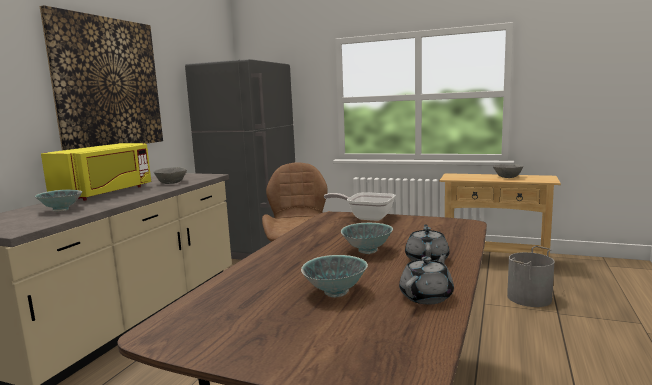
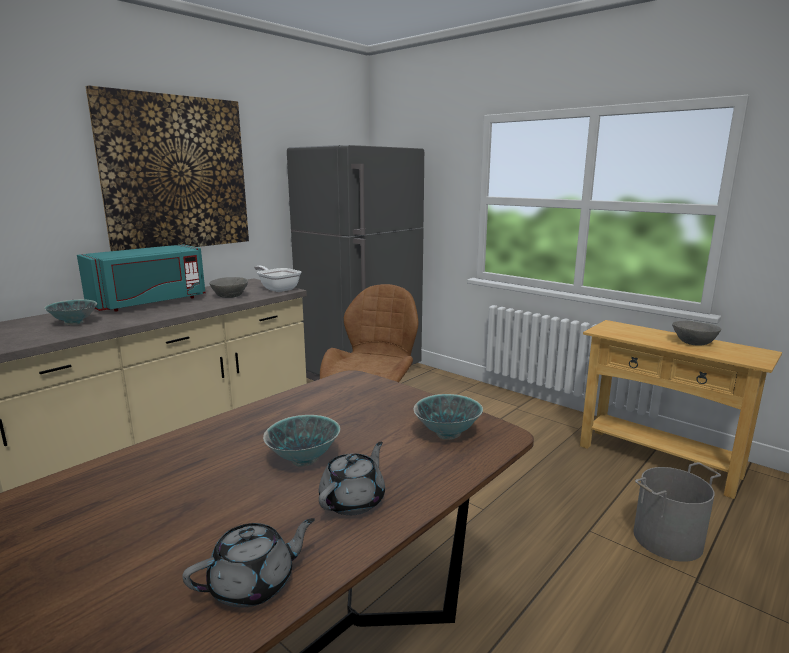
camera: 20 degrees right, 5 degrees up
yellow microwave [41,143,151,201] -> turquoise microwave [77,244,206,312]
bowl [301,255,368,298] -> bowl moved to [413,394,483,440]
frying pan [324,192,396,221] -> frying pan moved to [254,266,301,292]

